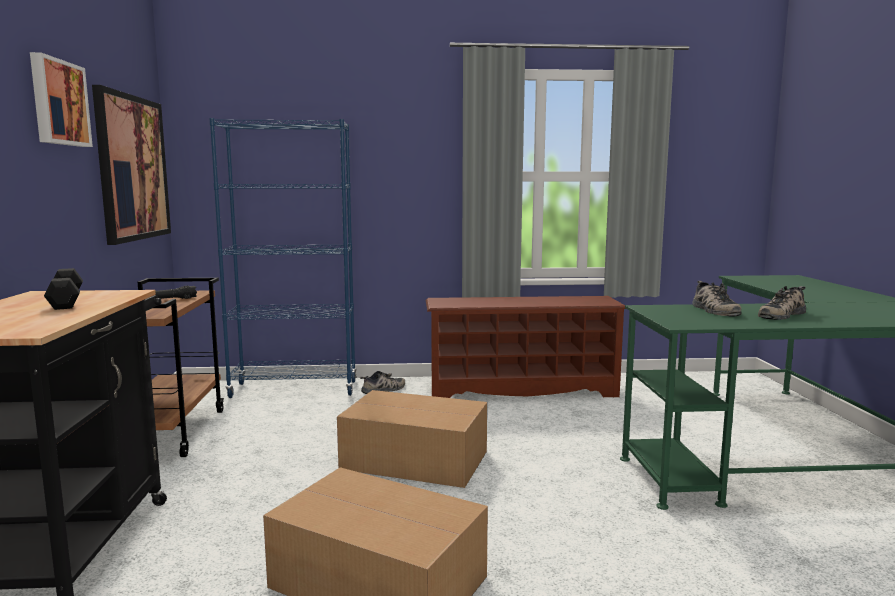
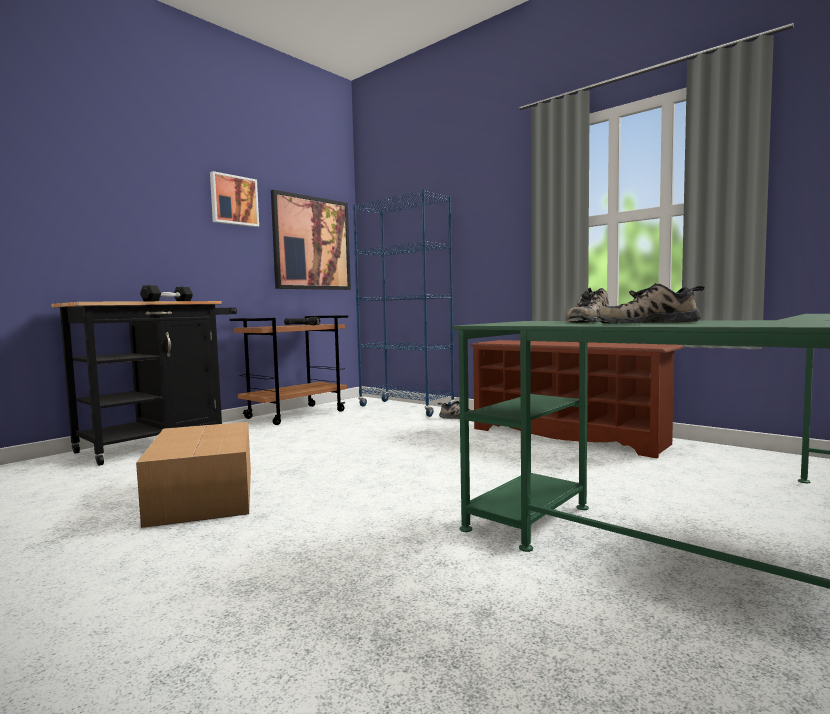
camera: 45 degrees right, 5 degrees down
cardboard box [337,390,487,488] -> none

